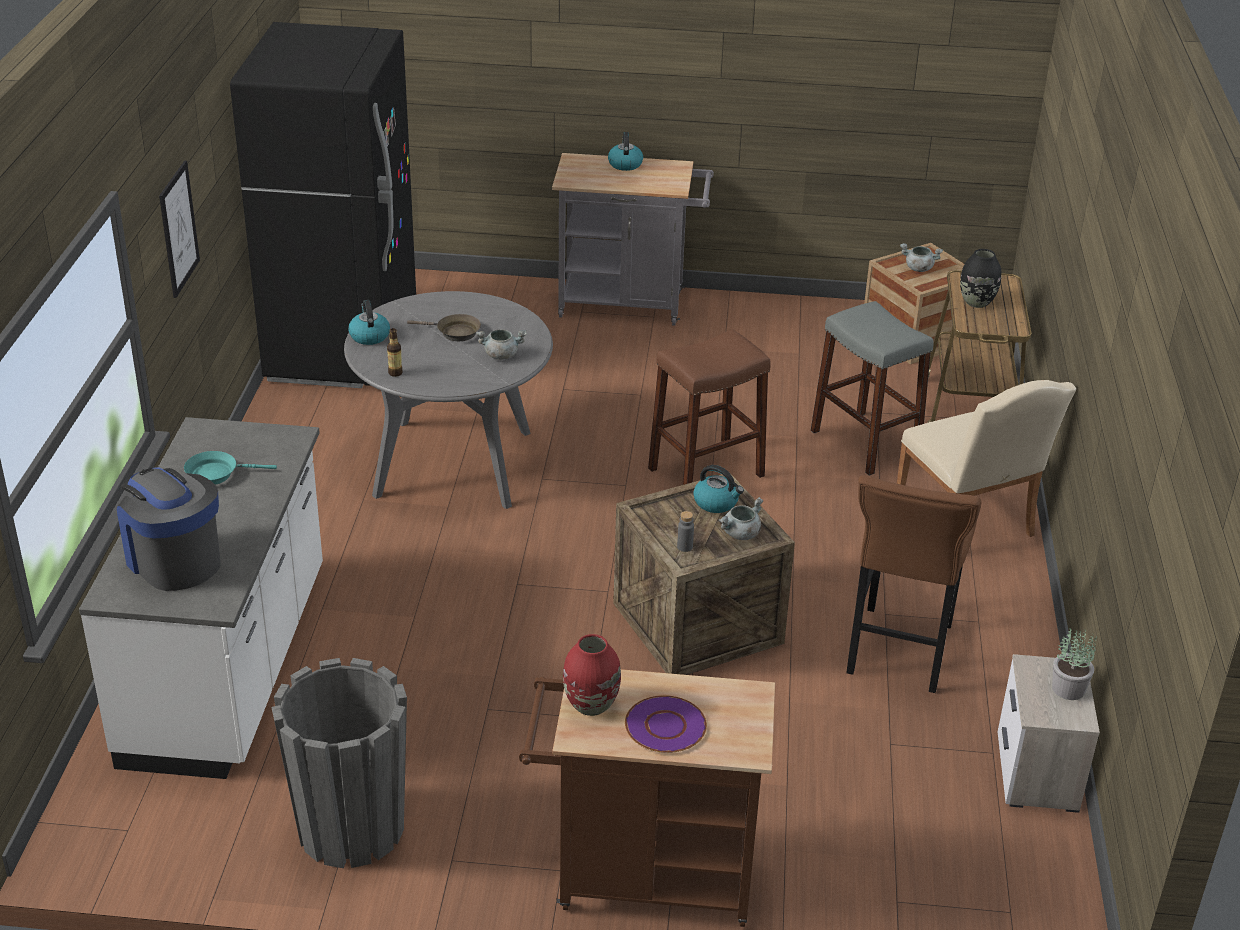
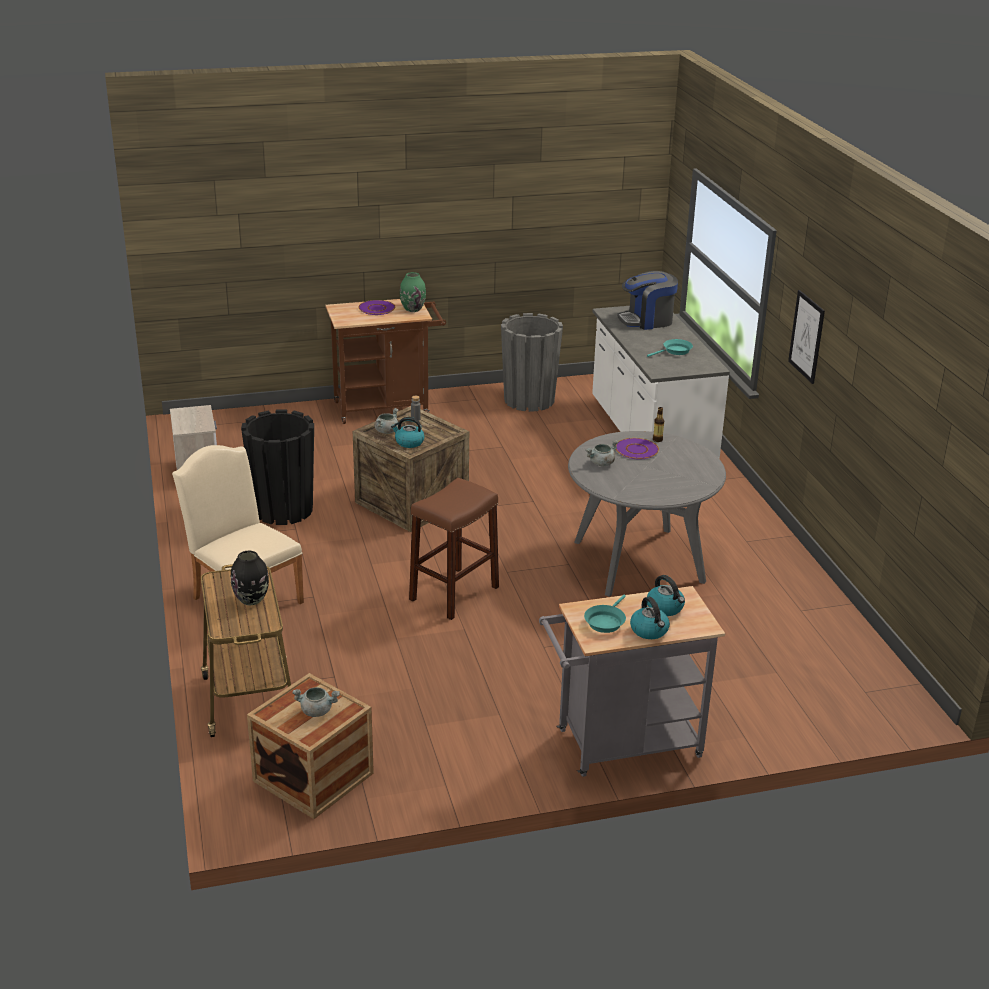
camera: 160 degrees right, 5 degrees down
coffee machine [117,467,221,591] -> coffee machine turned 135 degrees clockwise [617,271,678,330]
black fridge [230,22,416,388] -> none
kettle [348,300,390,345] -> kettle moved to [647,575,685,616]
brown frying pan [407,314,481,341] -> none
red vase [563,634,621,716] -> green vase [400,272,426,312]
grey stool [810,301,934,476] -> none
brown stool [846,475,982,693] -> black planter [241,410,314,525]
potted plant [1052,628,1097,700] -> none
none -> turquoise frying pan [584,594,626,633]
none -> purple plate [616,438,659,459]

